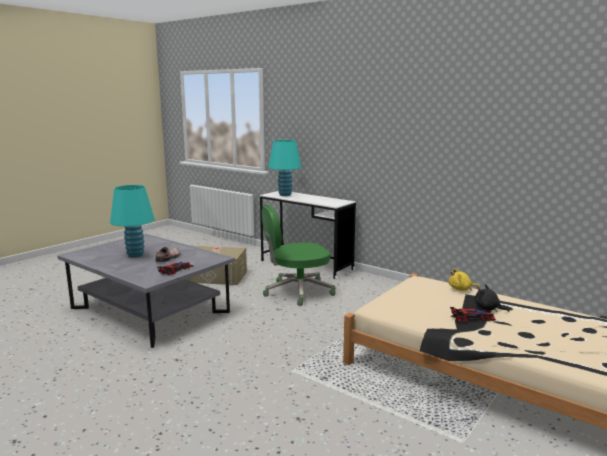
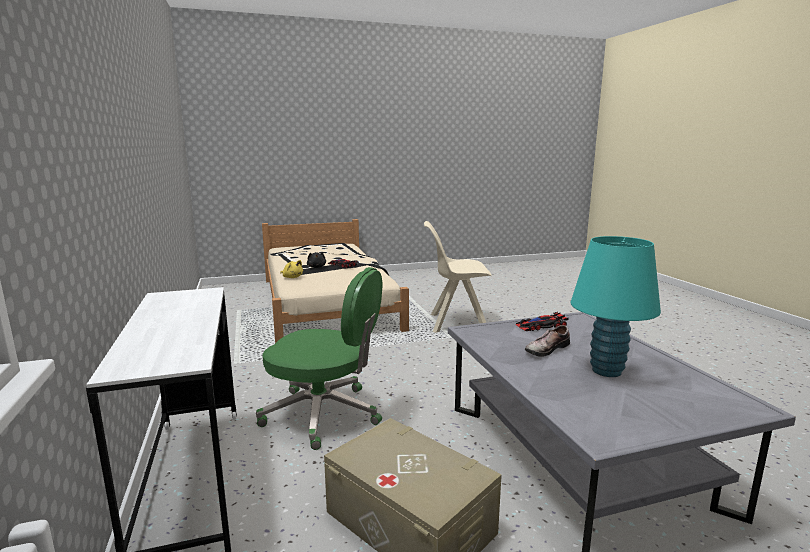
camera: 145 degrees left, 0 degrees up
turquoise table lamp [268,140,302,196] -> none
none -> beige chair [424,221,492,333]

